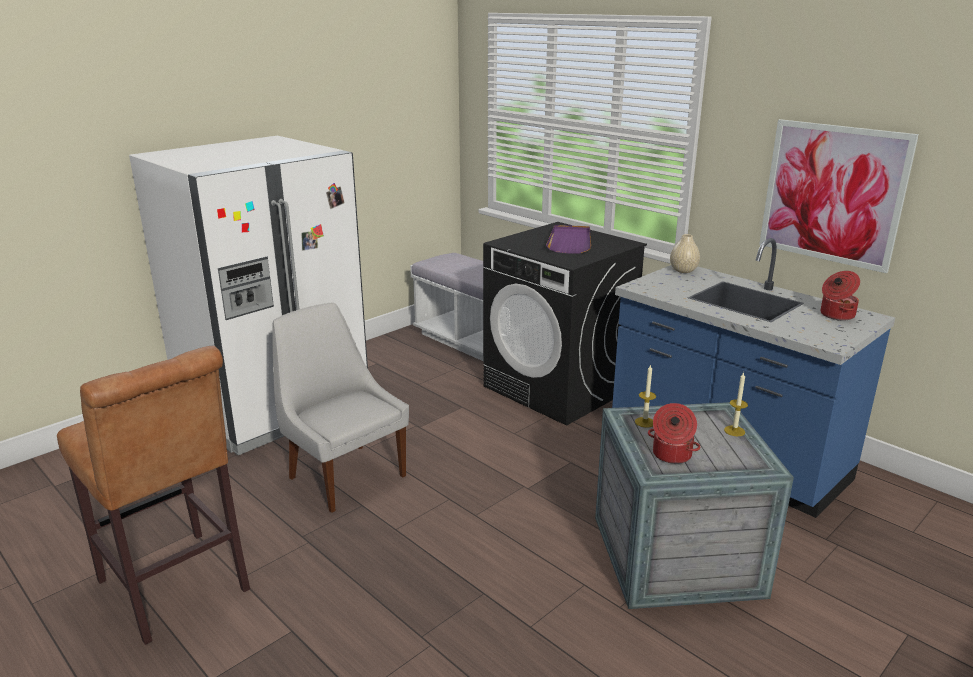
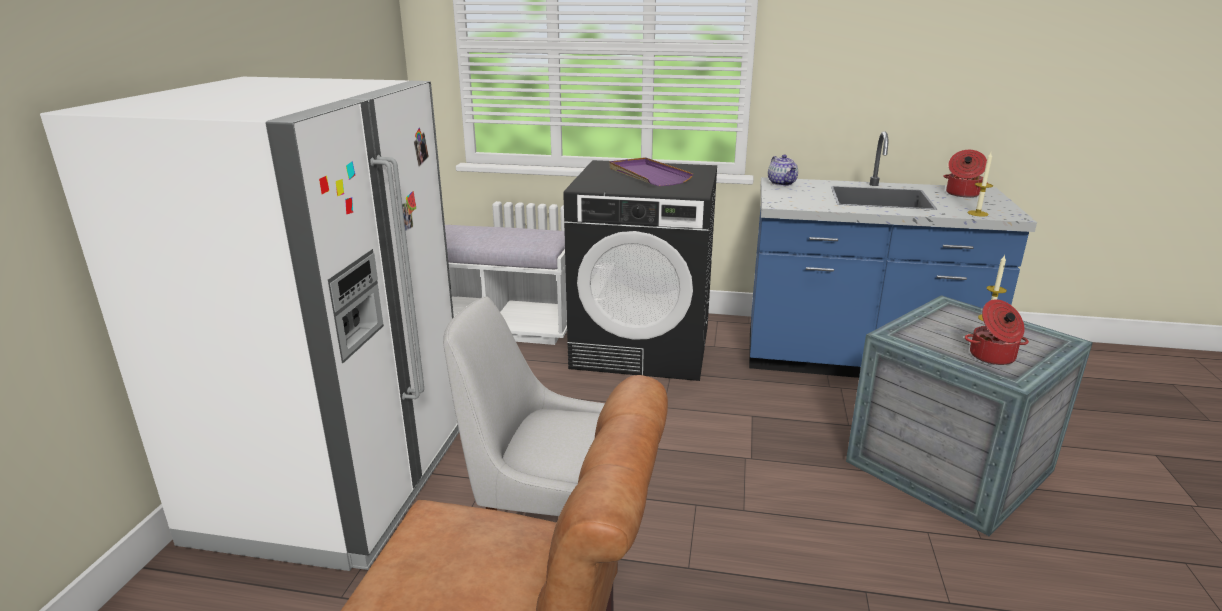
camera: 35 degrees left, 0 degrees up
candle [635,364,656,428] -> candle moved to [967,153,993,217]
beige vase [670,234,700,273] -> teapot [768,155,798,186]
picture [759,119,919,273] -> none

